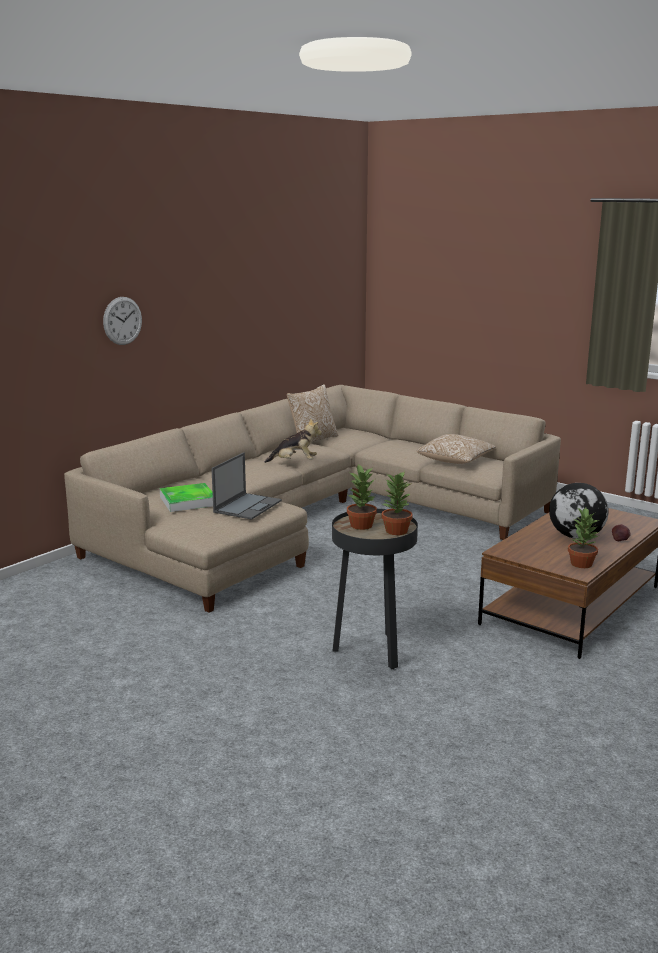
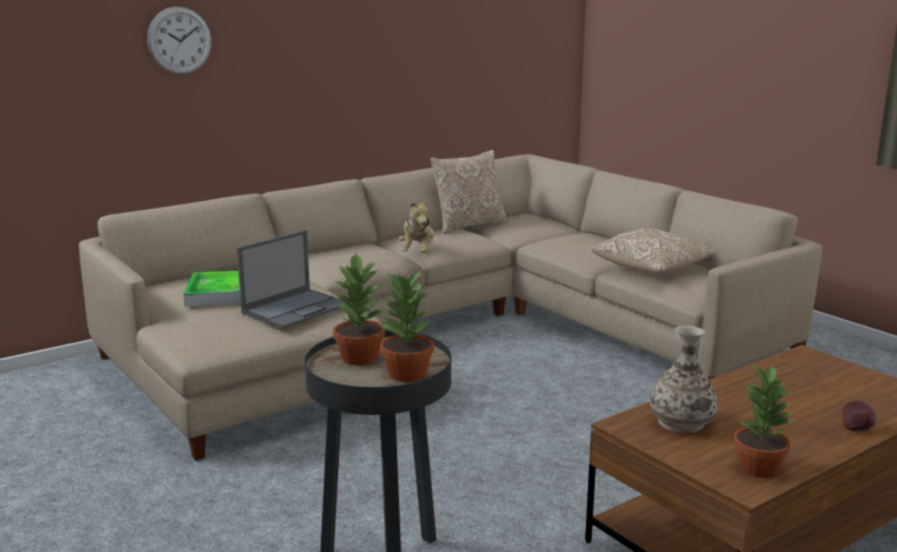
camera: 15 degrees right, 0 degrees up
plush toy [265,418,322,463] -> plush toy turned 75 degrees clockwise [399,198,434,253]
globe [549,483,609,539] -> none
none -> vase [650,326,718,433]

